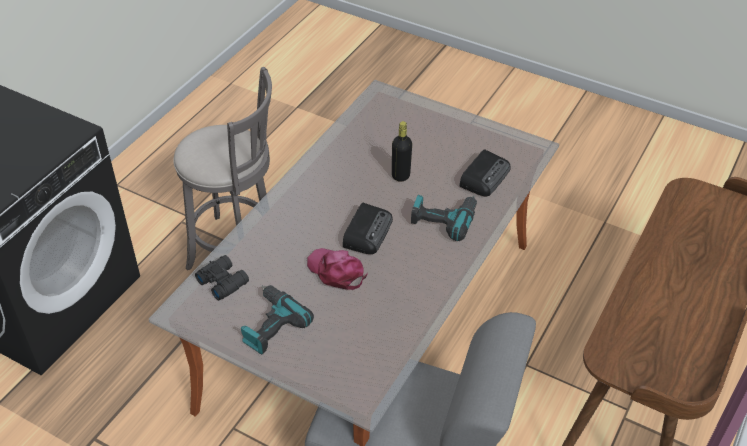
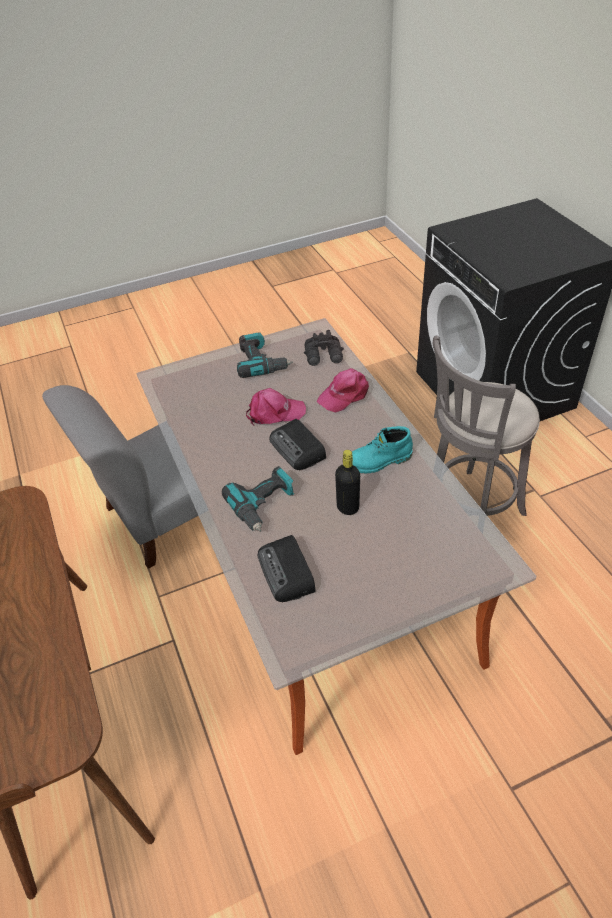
camera: 130 degrees right, 0 degrees up
none -> pink cap [317,368,369,413]
none -> turquoise boot [352,426,413,473]

